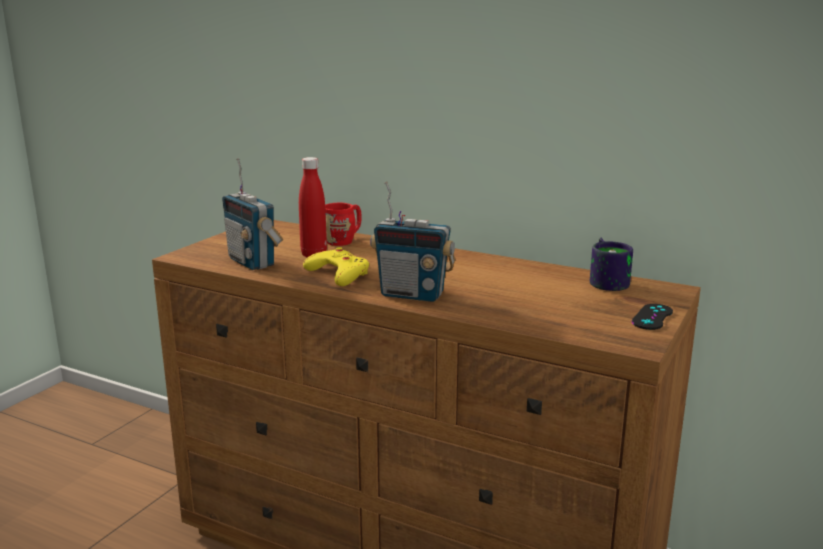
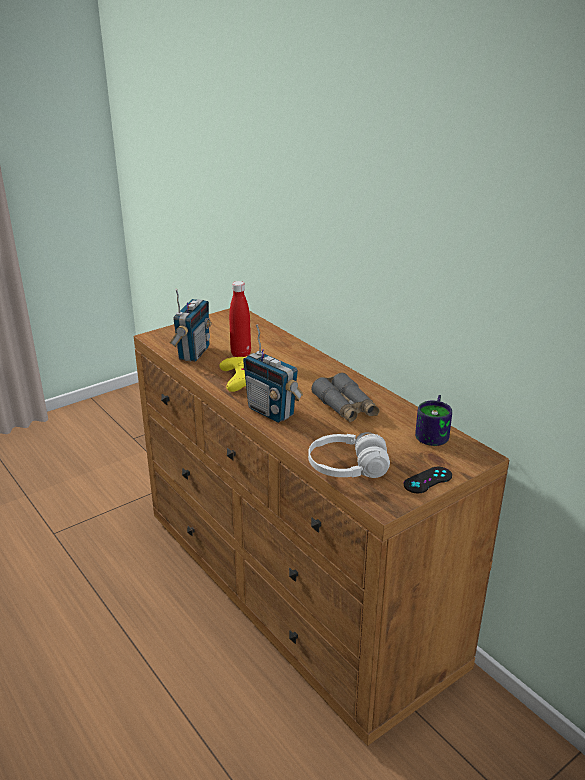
camera: 25 degrees right, 10 degrees up
radio [222,158,283,270] -> radio turned 150 degrees counterclockwise [170,288,212,362]
red mug [325,203,361,246] -> none
none -> white headphones [308,432,390,478]
none -> grey binoculars [311,373,379,423]

